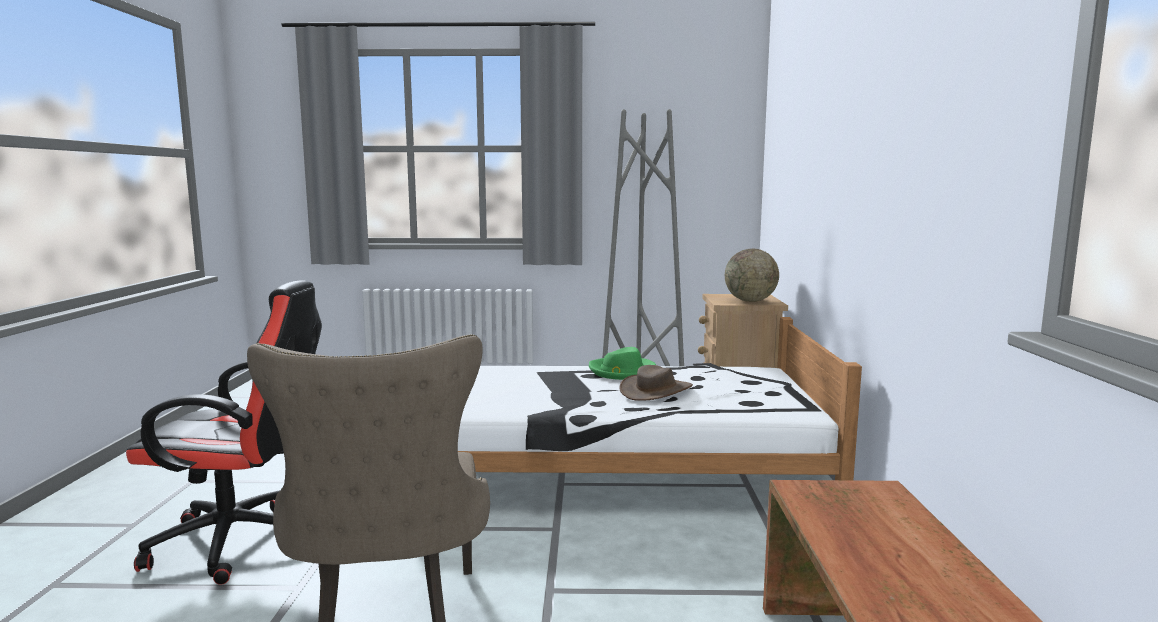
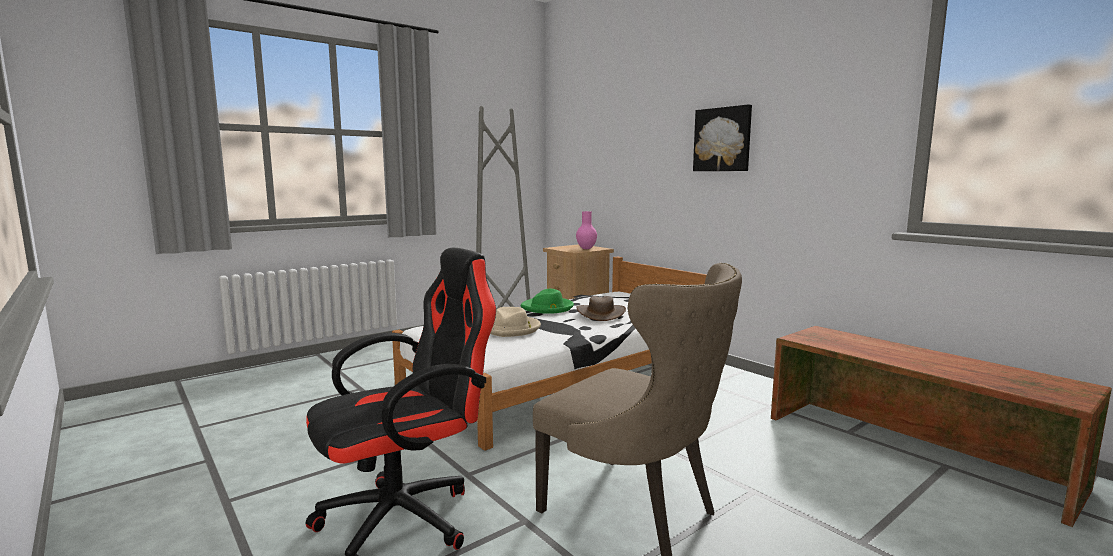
camera: 40 degrees left, 0 degrees up
globe [725,249,779,302] -> pink vase [576,211,597,249]
none -> beige hat [490,307,541,337]
none -> picture [693,104,752,171]

